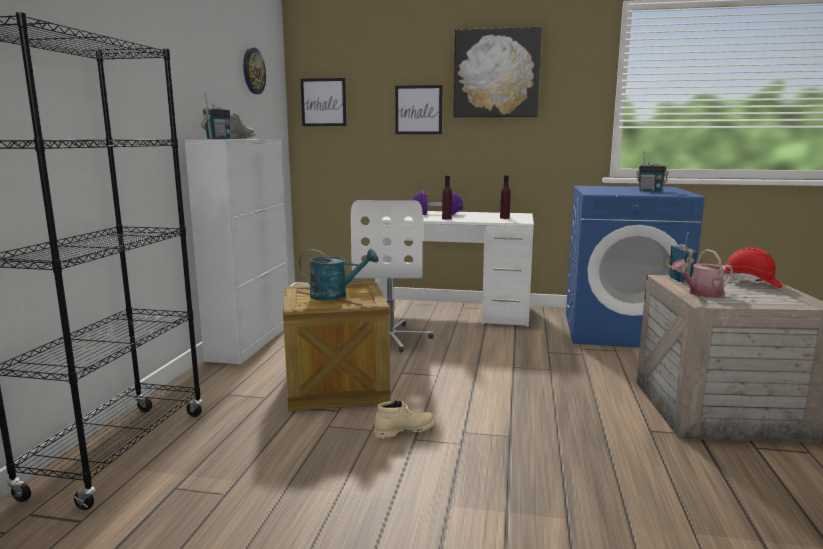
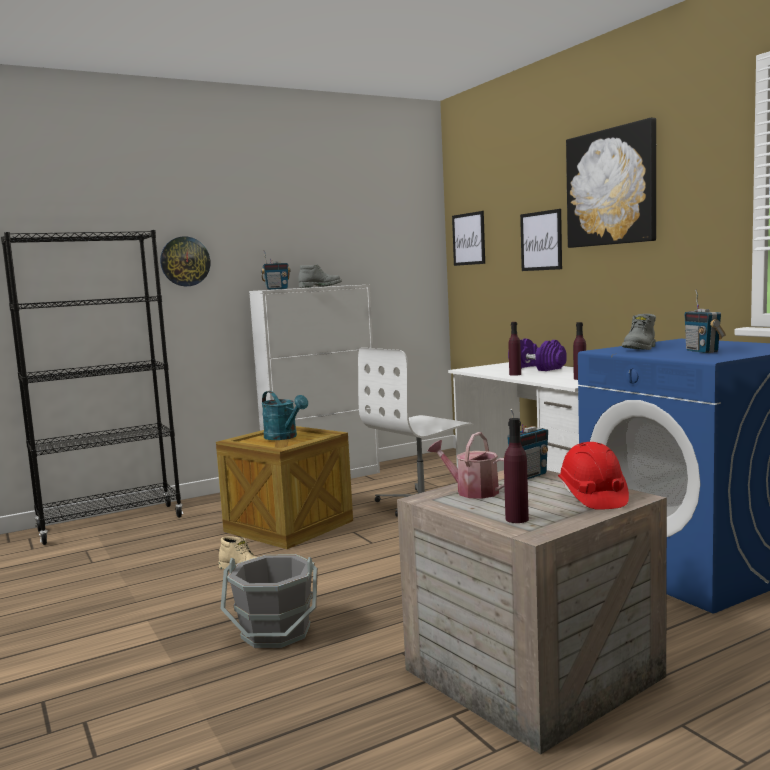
camera: 50 degrees right, 5 degrees down
wall clock [243,47,266,94] -> wall clock moved to [160,236,210,286]
none -> grey bucket [220,554,318,648]
none -> purple bottle [504,418,529,523]
none -> grey boot [622,314,656,350]

